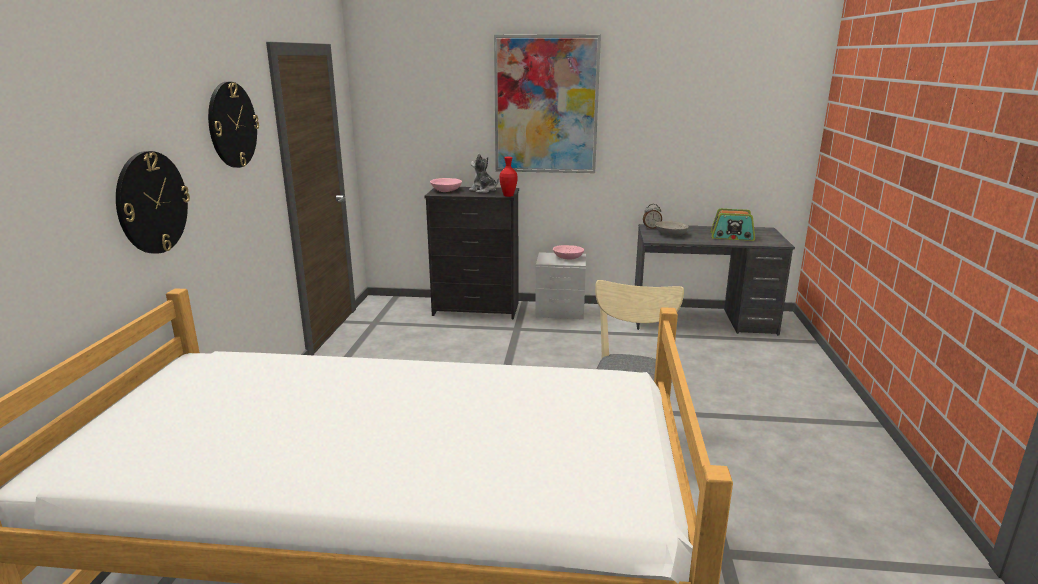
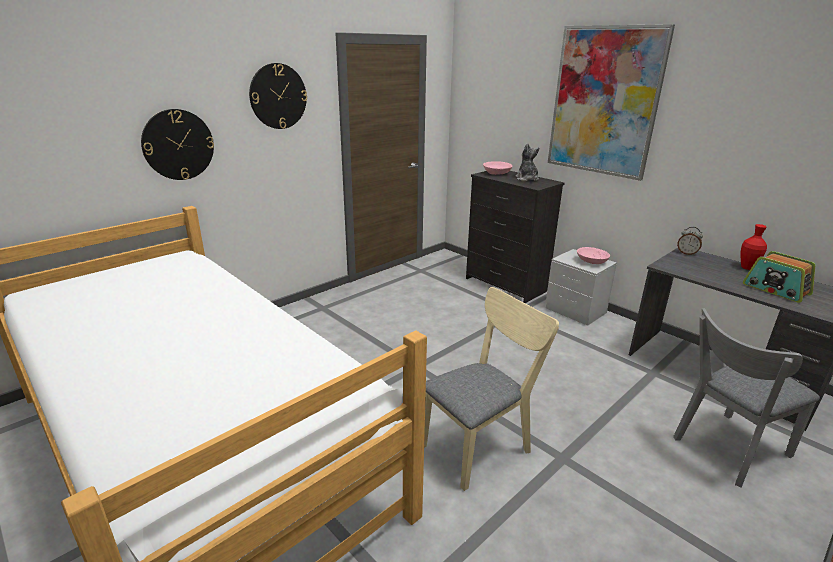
camera: 40 degrees right, 5 degrees up
red vase [499,157,518,197] -> red vase moved to [741,224,767,270]
grey bowl [655,221,689,236] -> none
none -> grey chair [673,308,820,488]

